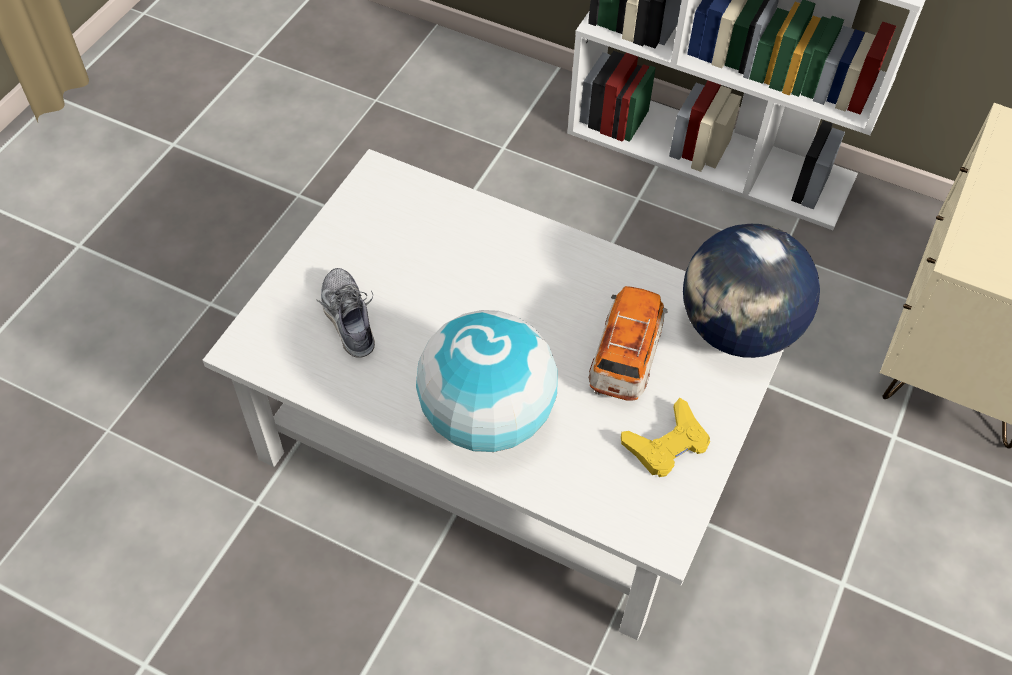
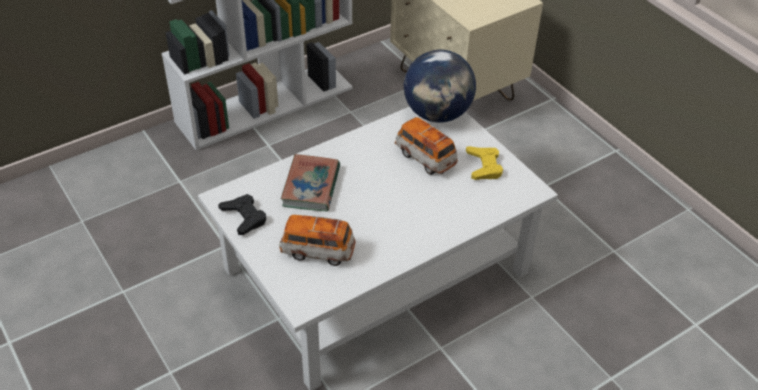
camera: 60 degrees left, 10 degrees down
shoe [317,268,375,358] -> toy car [279,215,355,266]
globe [416,310,558,452] -> none
none -> black game controller [218,194,266,235]
none -> book [281,154,340,211]

